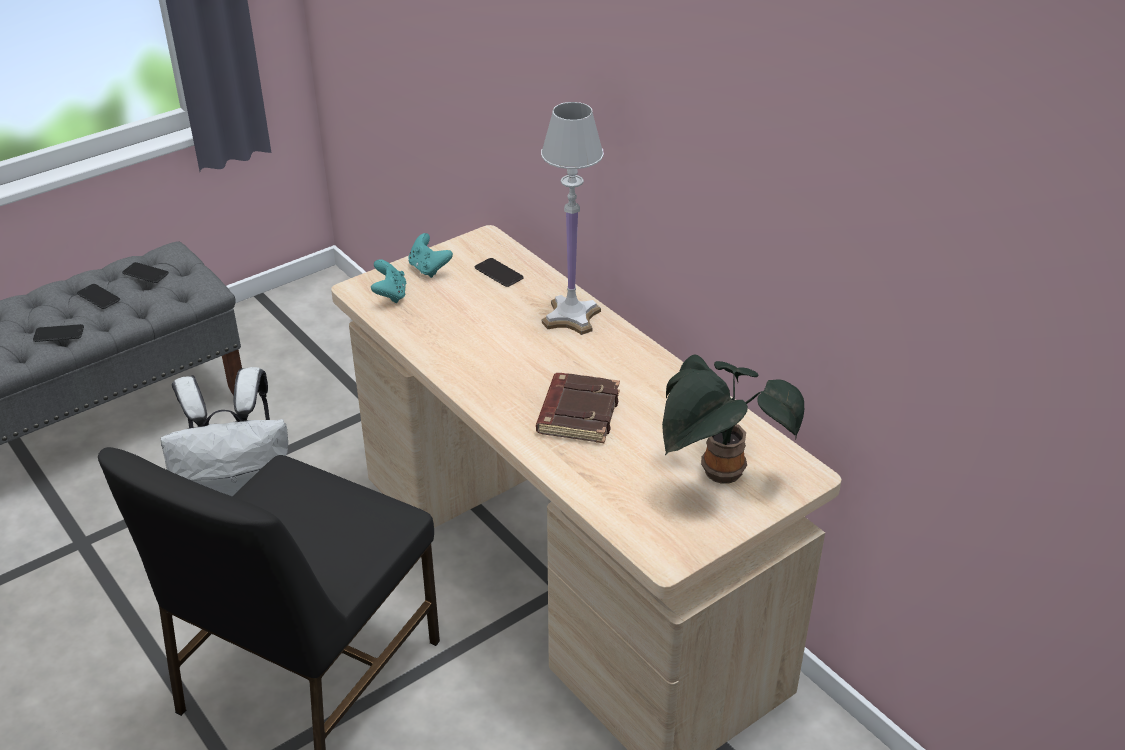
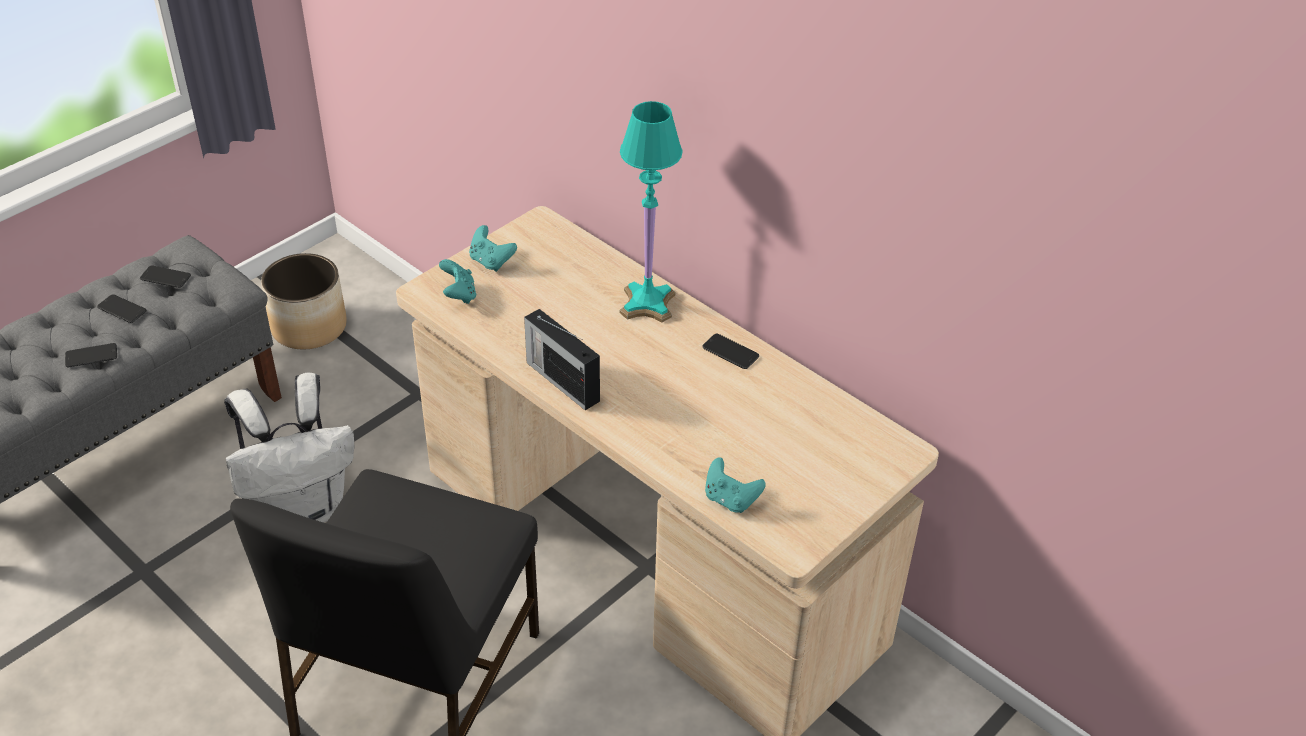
camera: 10 degrees left, 5 degrees up
phone [475,258,524,287] -> phone moved to [702,334,759,369]
brown book [536,373,620,443] -> none
white table lamp [541,102,604,335] -> turquoise table lamp [620,101,683,323]
potted plant [662,355,804,484] -> none
none -> planter [261,253,347,349]
none -> radio [524,309,600,410]
none -> turquoise game controller [705,458,766,513]

